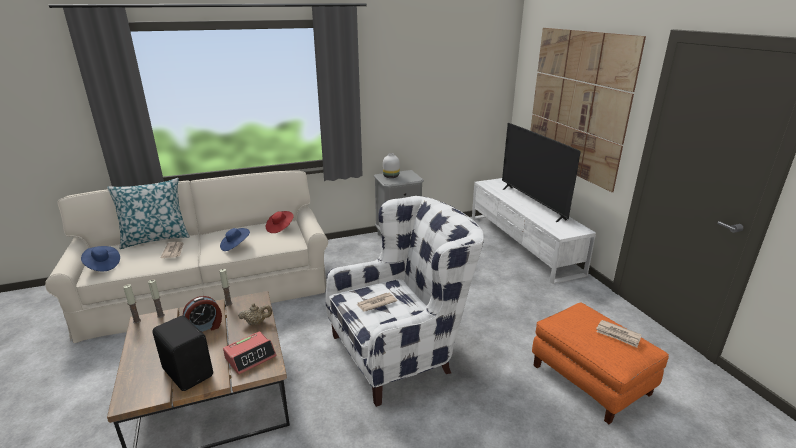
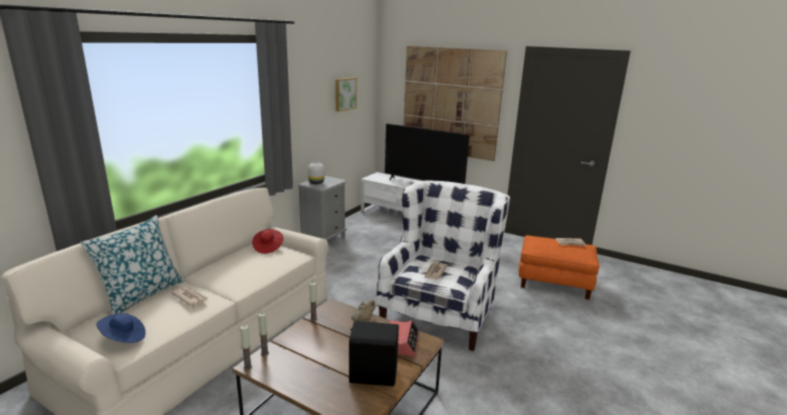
camera: 40 degrees left, 5 degrees down
alarm clock [183,296,222,333] -> none
blue hat [220,228,250,251] -> none
none -> picture [335,77,357,112]

